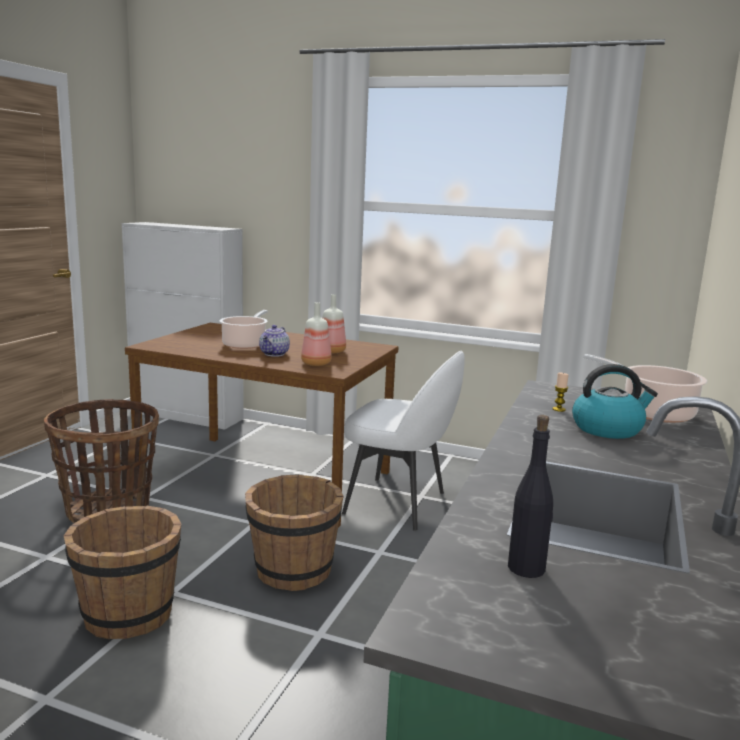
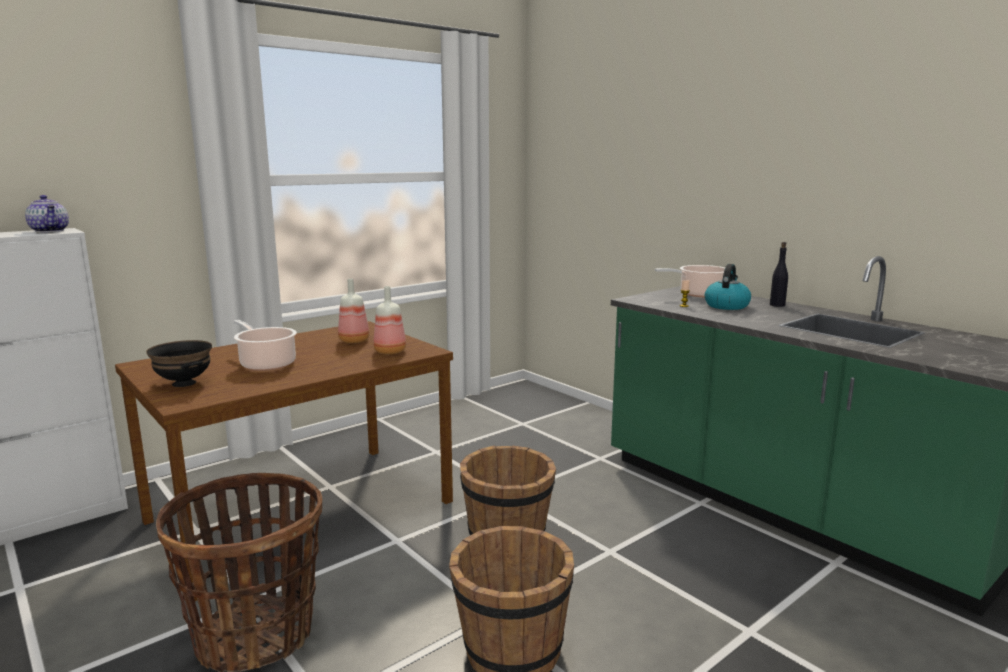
camera: 60 degrees left, 0 degrees up
teapot [259,325,290,357] -> teapot moved to [25,195,69,233]
white chair [342,350,465,531] -> none
black bottle [508,415,553,578] -> black bottle moved to [770,242,788,307]
none -> black bowl [146,340,212,387]

